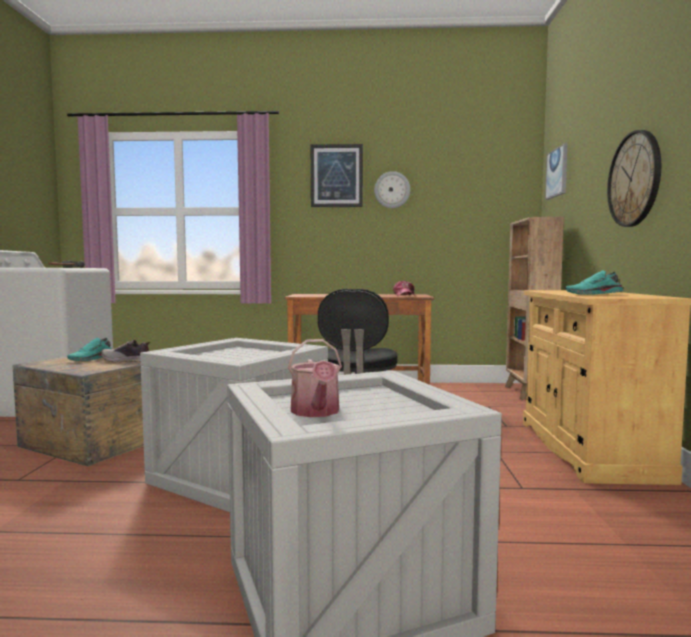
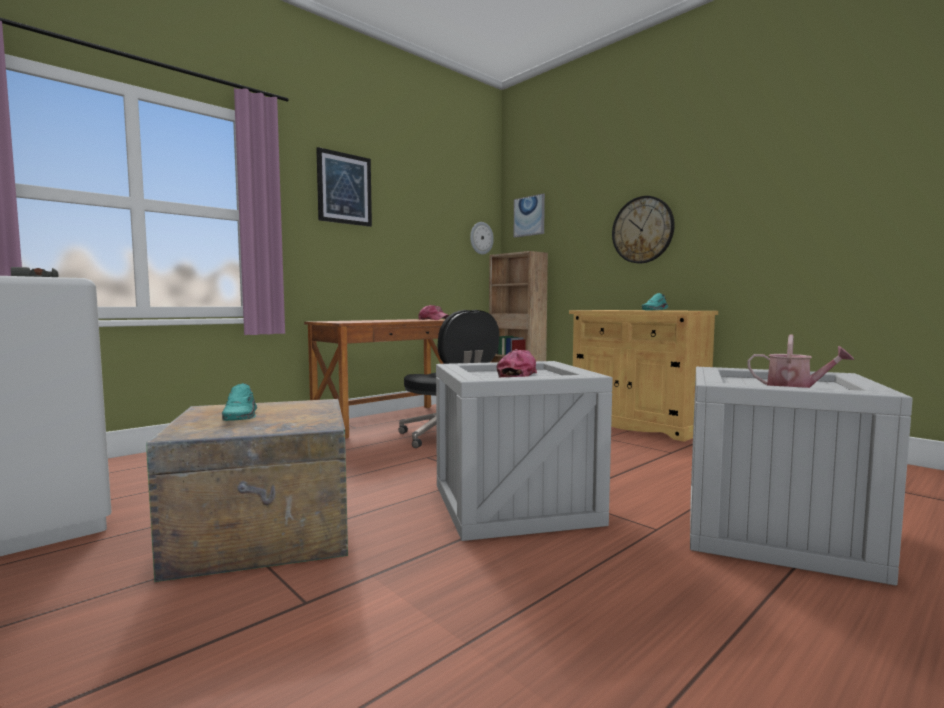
camera: 45 degrees left, 0 degrees up
shoe [101,340,150,362] -> none
wall clock [374,171,410,208] -> wall clock moved to [470,222,494,255]
none -> cap [497,349,537,377]

